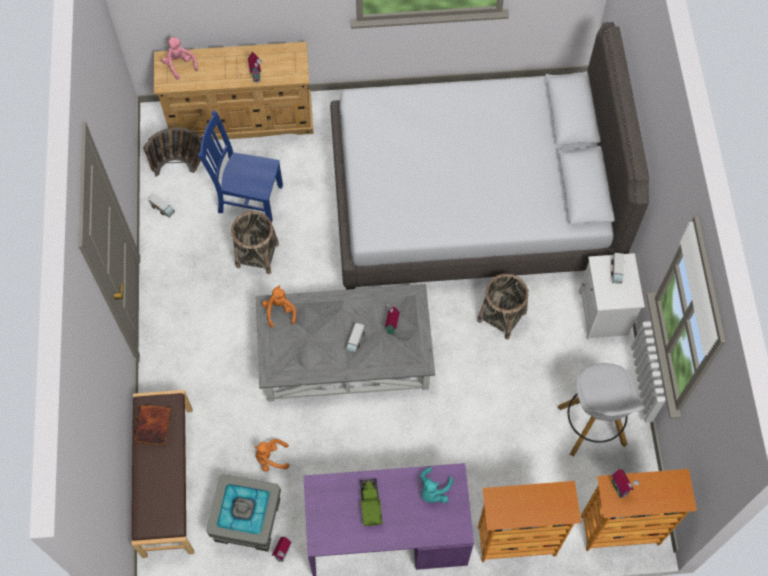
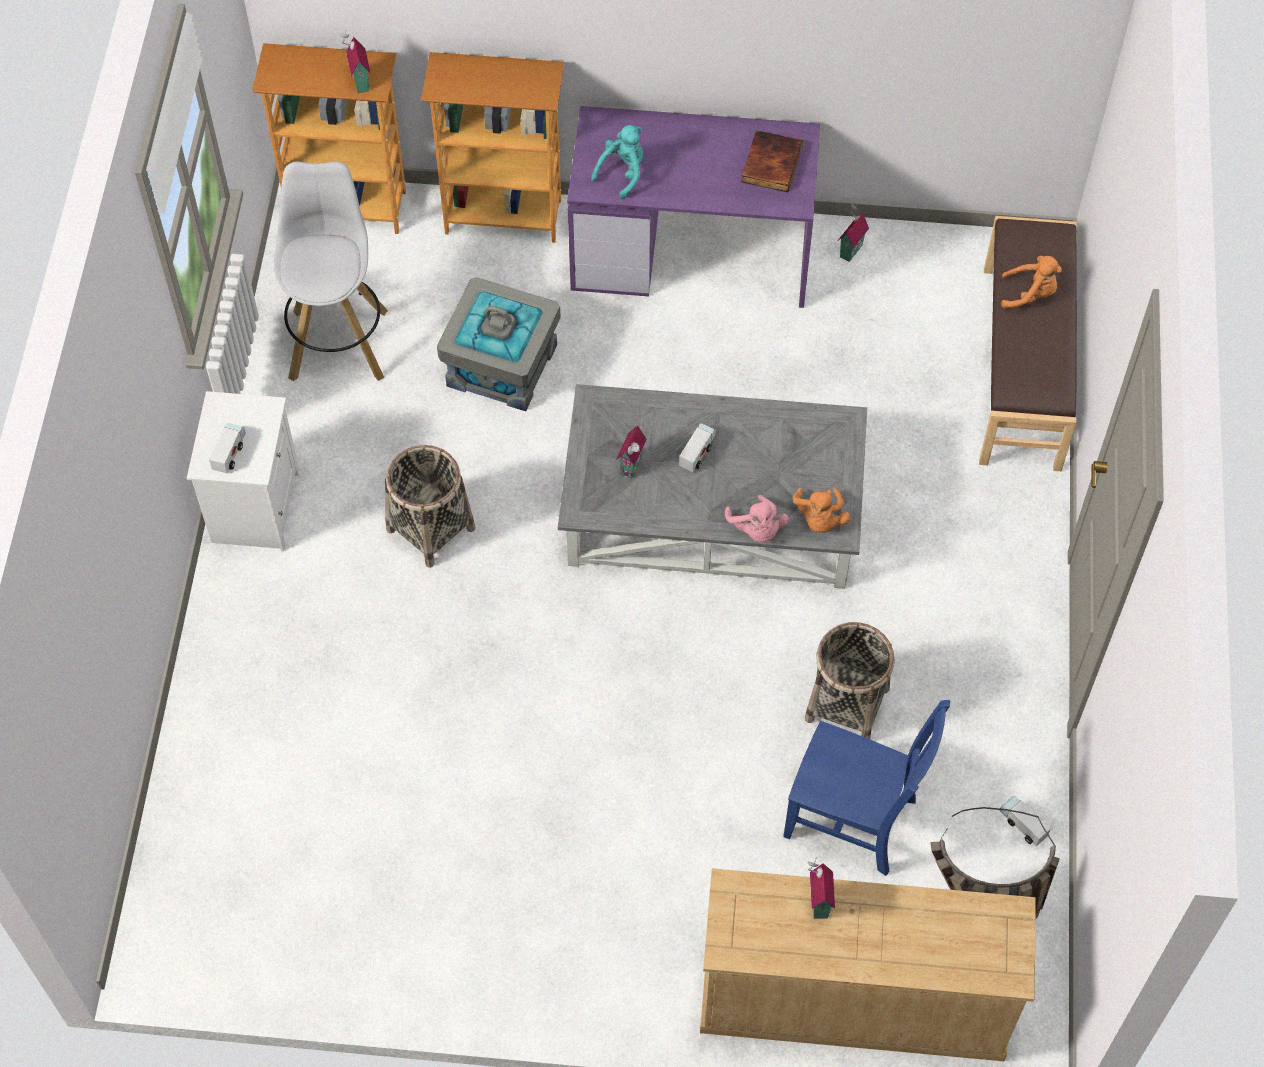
camera: 170 degrees left, 5 degrees down
book [134,405,172,446] -> book moved to [741,130,803,192]
pink plush toy [162,36,198,80] -> pink plush toy moved to [725,495,789,543]
grey storage box [206,474,281,552] -> grey storage box moved to [437,277,561,411]
orange plush toy [254,439,289,472] -> orange plush toy moved to [1001,256,1062,309]
grey bed [330,22,649,290] -> none
toy truck [360,478,383,527] -> none

